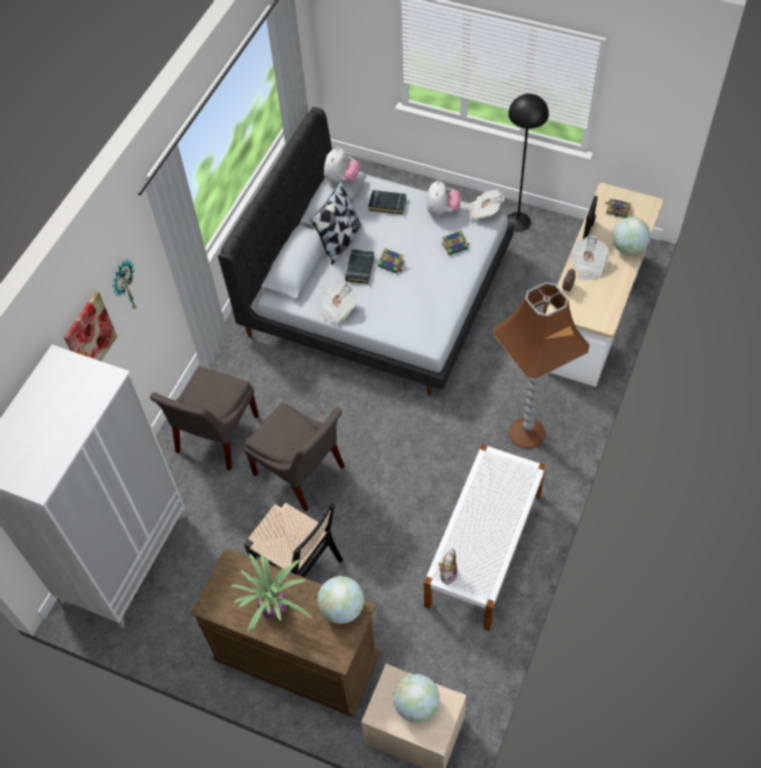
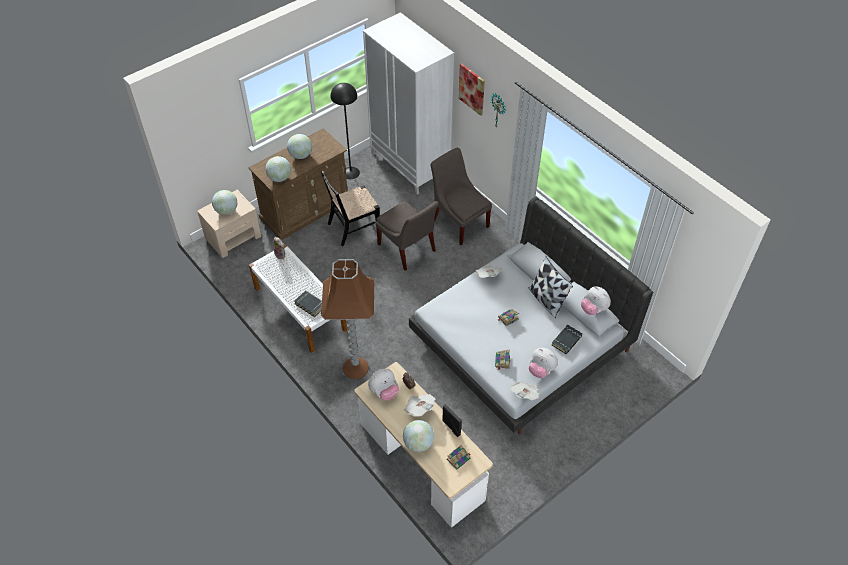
camera: 115 degrees right, 5 degrees down
potted plant [231,554,313,633] -> globe [287,134,312,159]
grey chair [244,403,345,511] -> grey chair turned 105 degrees counterclockwise [375,201,439,271]
black book [345,249,375,284] -> black book moved to [294,291,322,317]
black floor lamp [507,94,549,232] -> black floor lamp moved to [330,83,360,179]
none -> plush toy [368,369,399,400]

